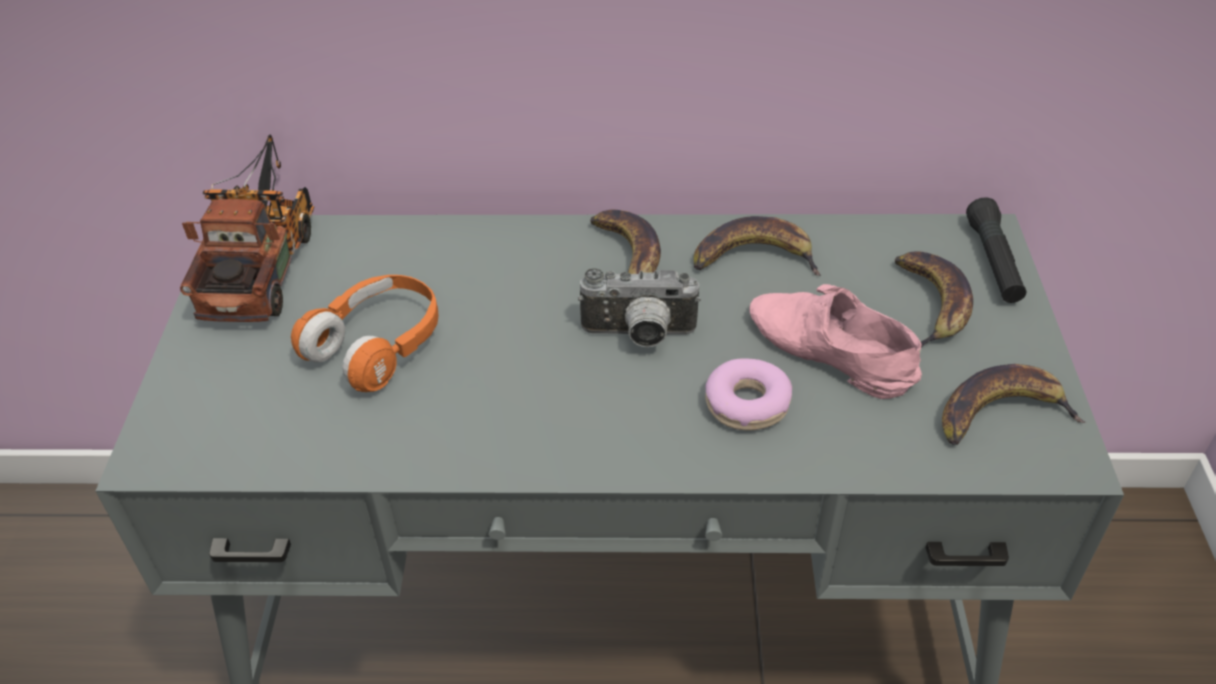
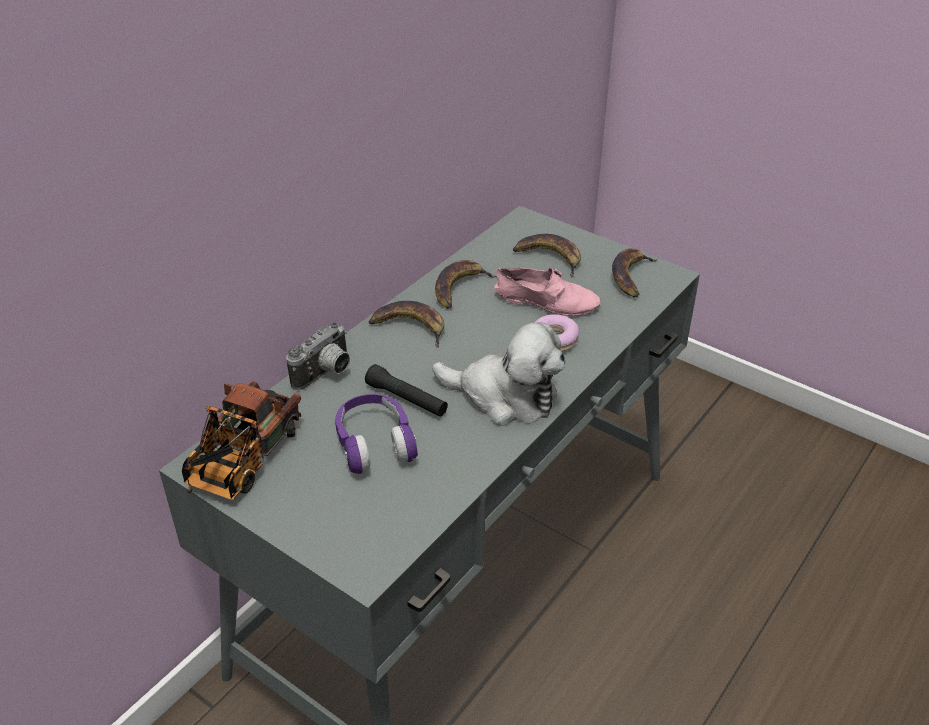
camera: 55 degrees left, 5 degrees down
toy truck [180,134,314,322] -> toy truck turned 105 degrees counterclockwise [182,381,301,500]
orange headphones [291,275,439,392] -> purple headphones [335,394,418,474]
camera [578,268,701,347] -> camera moved to [286,322,350,390]
pink shoe [750,284,922,399] -> pink shoe turned 150 degrees counterclockwise [494,267,600,316]
black flashlight [966,197,1027,303] -> black flashlight moved to [365,364,448,417]
none -> plush toy [432,322,565,426]

